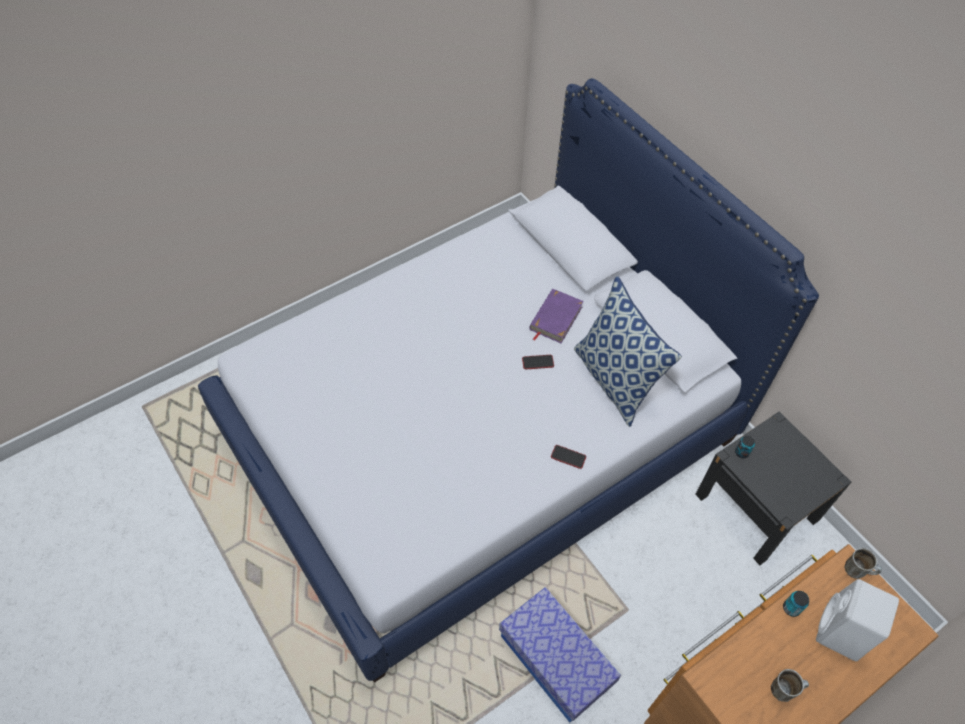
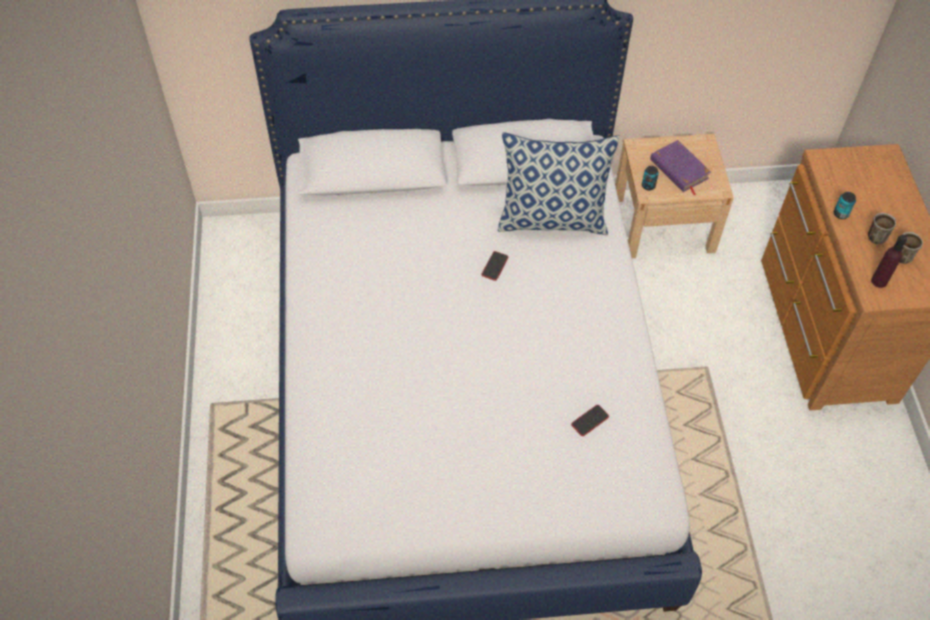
camera: 60 degrees left, 0 degrees up
storage box [499,587,621,723] -> none
purple book [529,289,584,343] -> purple book moved to [650,140,711,195]
phone [551,445,586,469] -> phone moved to [571,405,609,436]
black nightstand [695,412,851,565] -> beige nightstand [615,134,734,258]
white speaker [816,579,899,661] -> none
mug [845,548,882,579] -> mug moved to [868,213,896,244]
none -> purple bottle [871,235,907,288]

